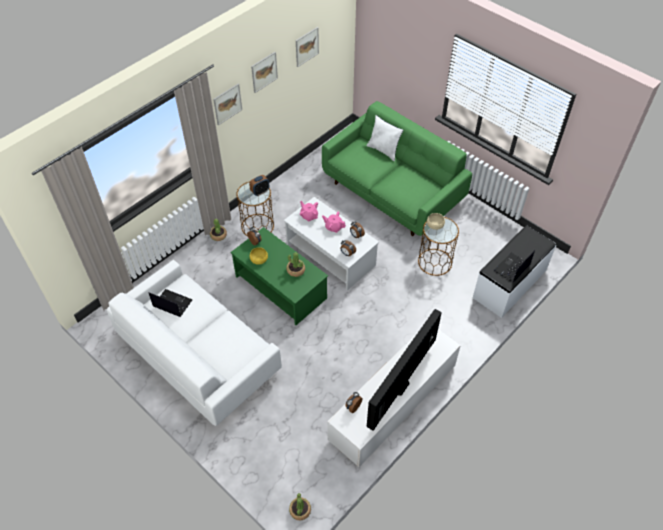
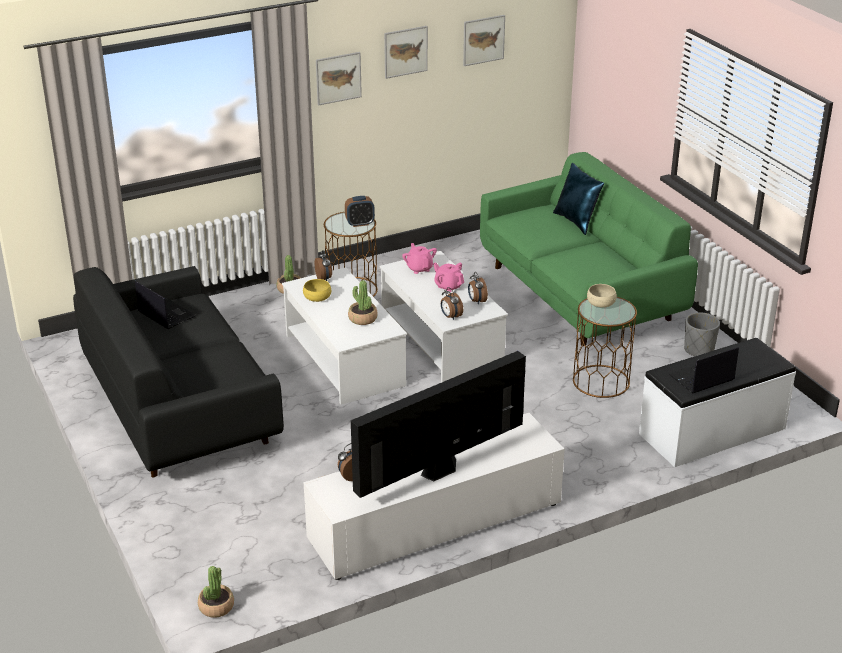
camera: 20 degrees right, 20 degrees down
white sofa [107,260,282,426] -> black sofa [73,266,284,478]
green coffee table [231,227,328,325] -> white coffee table [282,267,407,405]
white pillow [366,115,403,161] -> blue pillow [553,163,604,235]
none -> grey planter [684,312,720,356]

